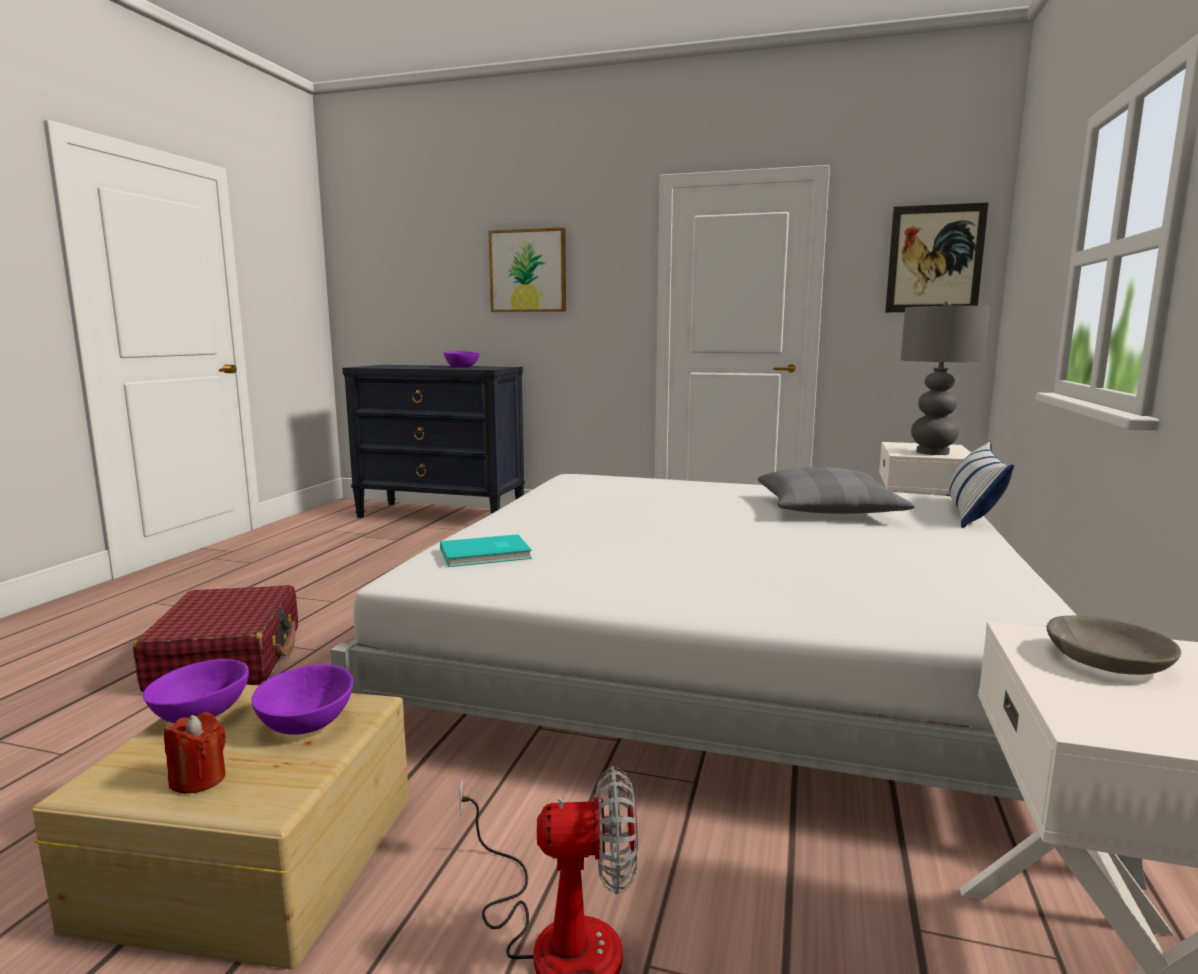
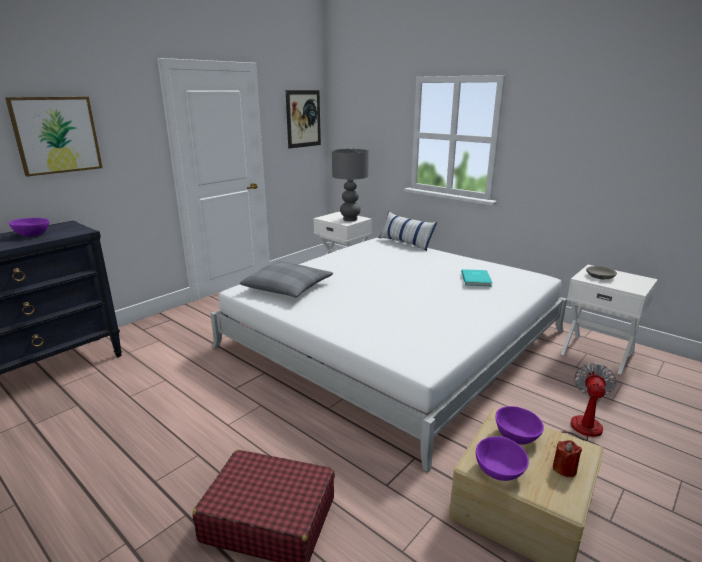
camera: 65 degrees left, 10 degrees up
turquoise book [440,534,532,567] -> turquoise book moved to [461,269,492,286]
grey pillow [758,467,915,514] -> grey pillow moved to [240,261,333,298]

